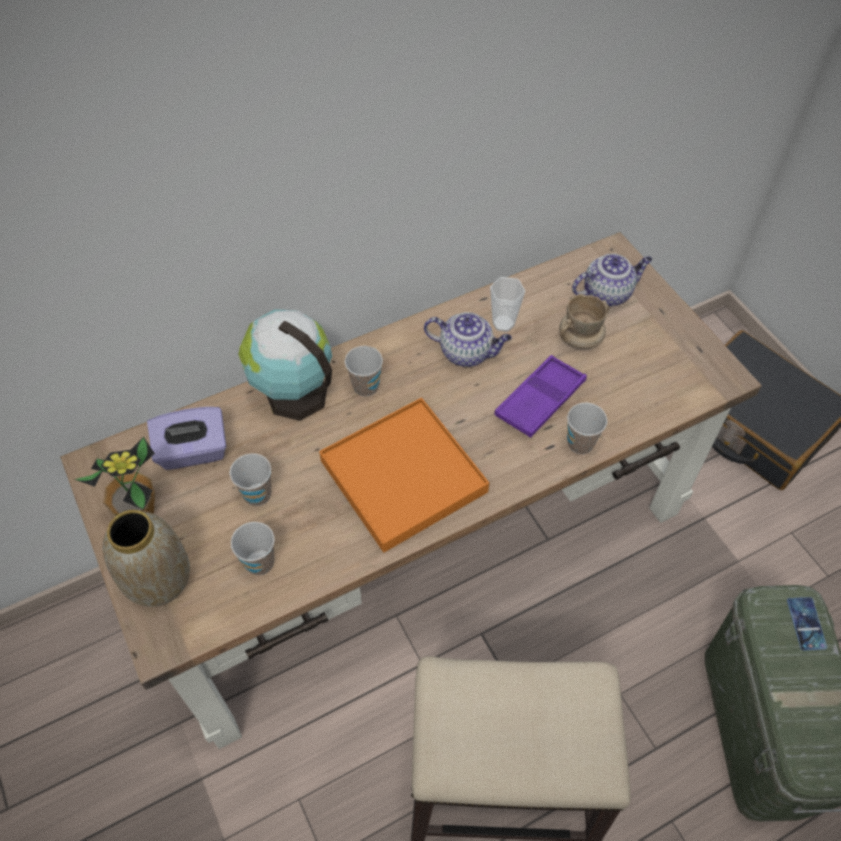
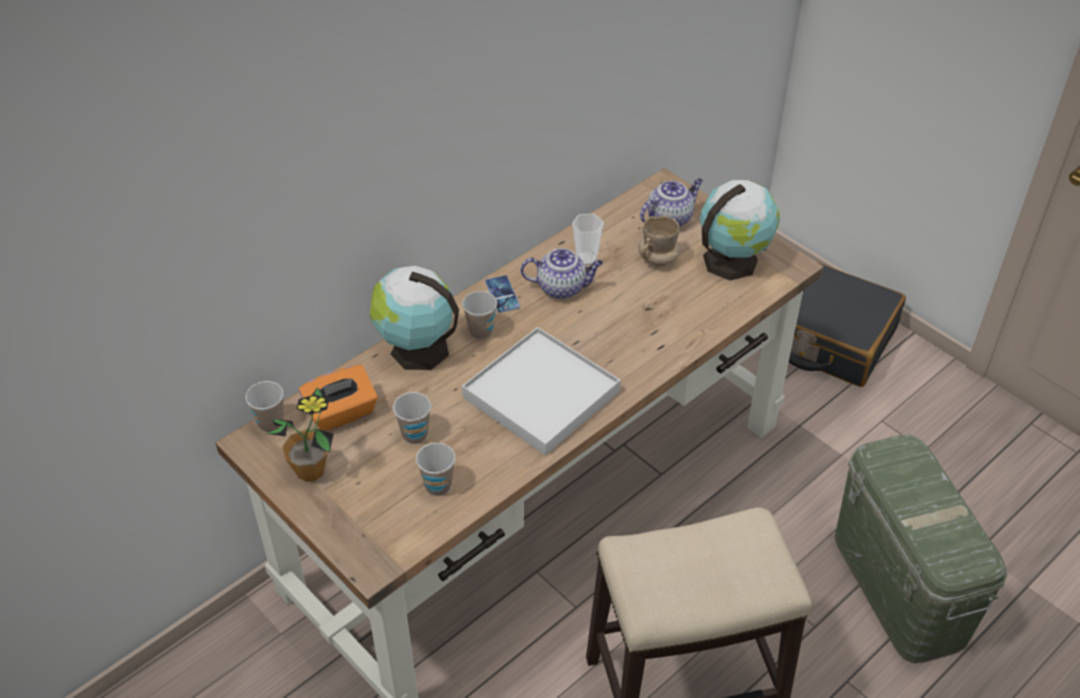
camera: 15 degrees left, 10 degrees down
vase [102,510,190,607] -> none
purple tissue box [147,407,226,470] -> orange tissue box [299,365,378,431]
orange tray [319,397,489,553] -> white tray [462,327,621,455]
purple tray [494,355,587,438] -> none
cup [567,403,608,454] -> cup moved to [245,381,284,433]
phone [787,597,827,651] -> phone moved to [485,275,520,313]
none -> globe [700,180,780,281]

